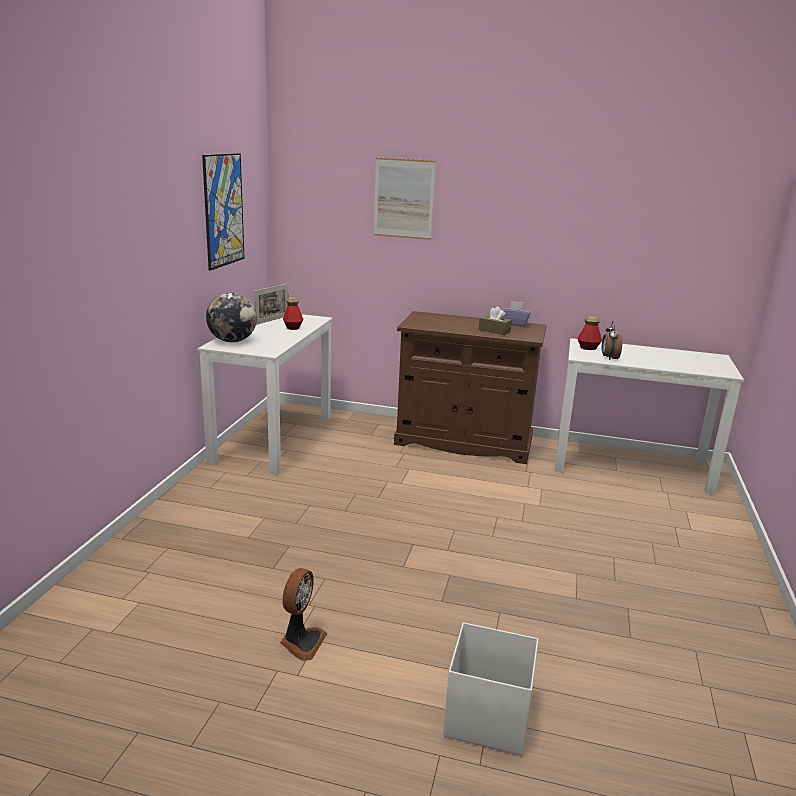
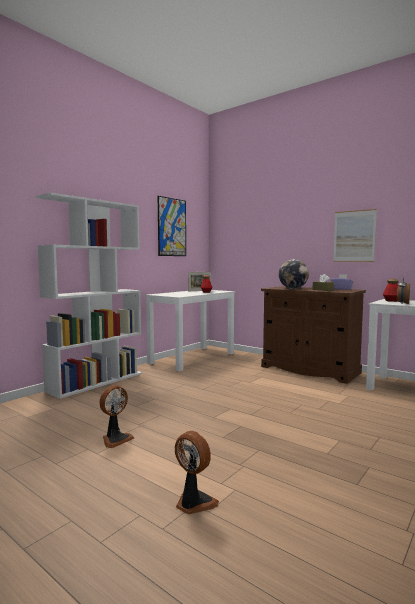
camera: 25 degrees right, 15 degrees down
globe [206,293,257,342] -> globe moved to [279,259,309,289]
picture [374,157,436,240] -> picture moved to [333,209,377,262]
white storage box [443,622,538,756] -> fan [175,431,219,514]
none -> white bookcase [35,193,142,399]

